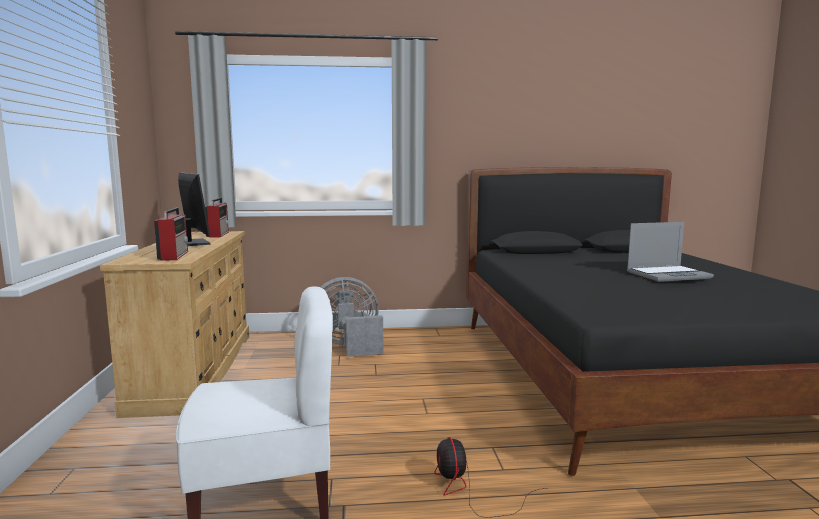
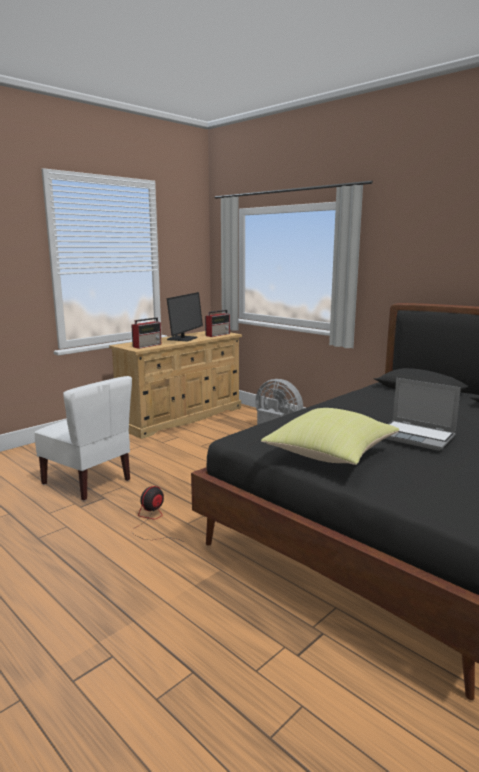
camera: 50 degrees right, 5 degrees up
none -> yellow pillow [261,408,399,465]

